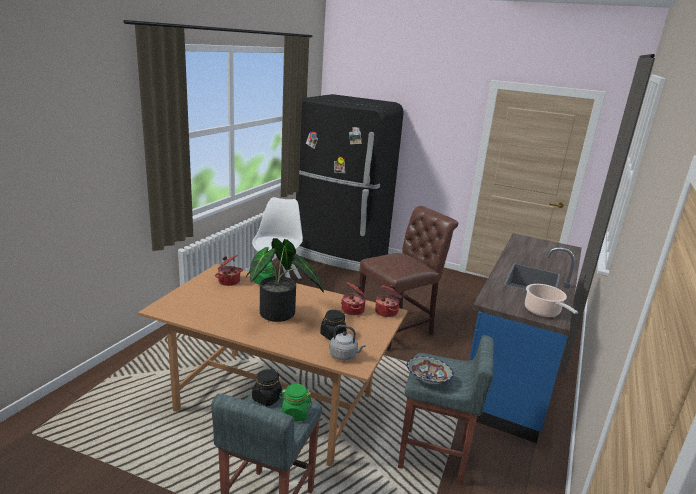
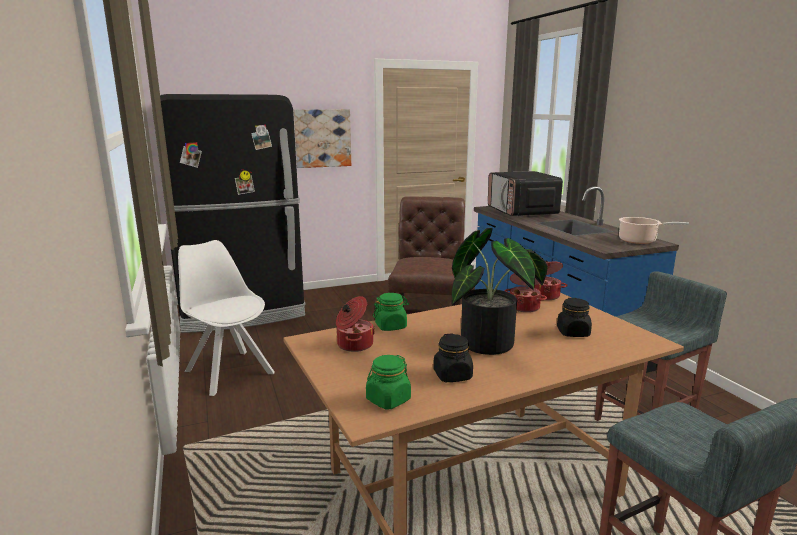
camera: 45 degrees left, 5 degrees down
black jar [252,369,282,406] -> black jar moved to [433,333,473,382]
green jar [279,384,312,421] -> green jar moved to [366,355,411,409]
grey kettle [329,325,366,360] -> none
bowl [407,356,454,384] -> none
none -> picture [293,109,351,168]
none -> microwave [488,171,563,216]

